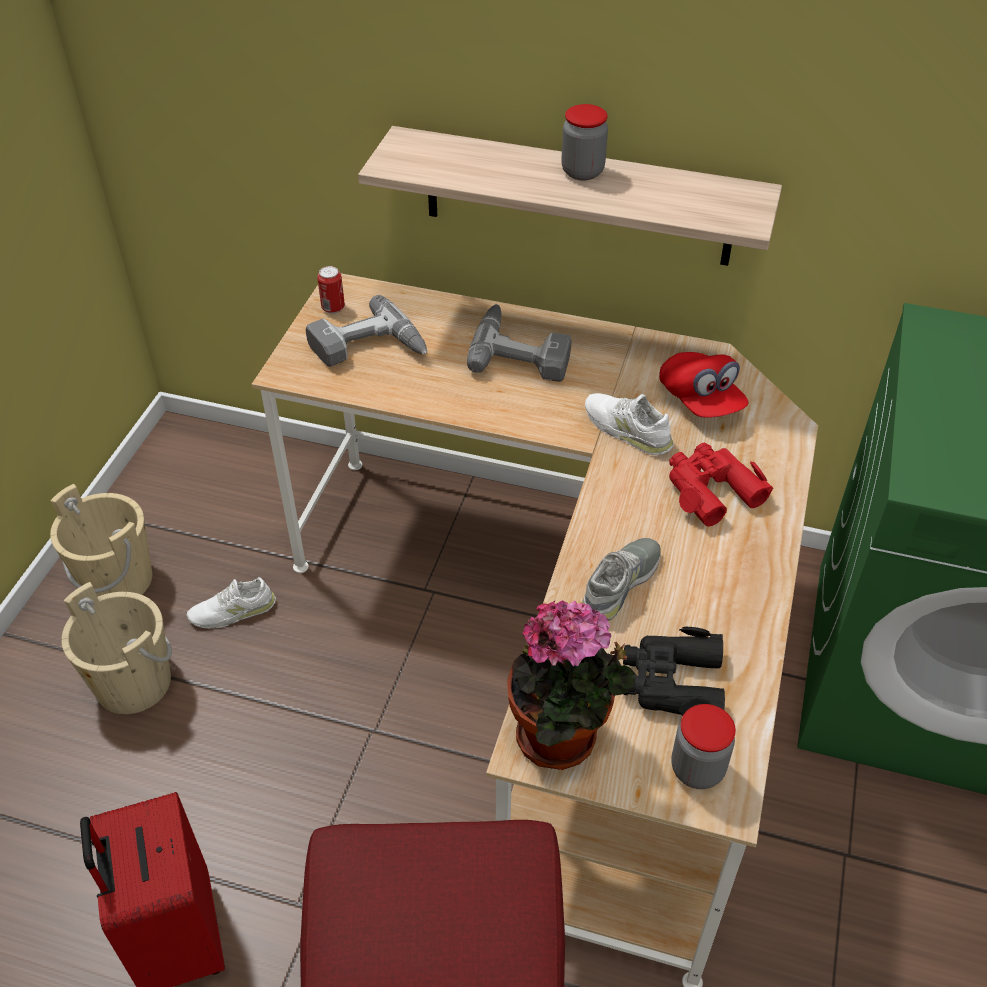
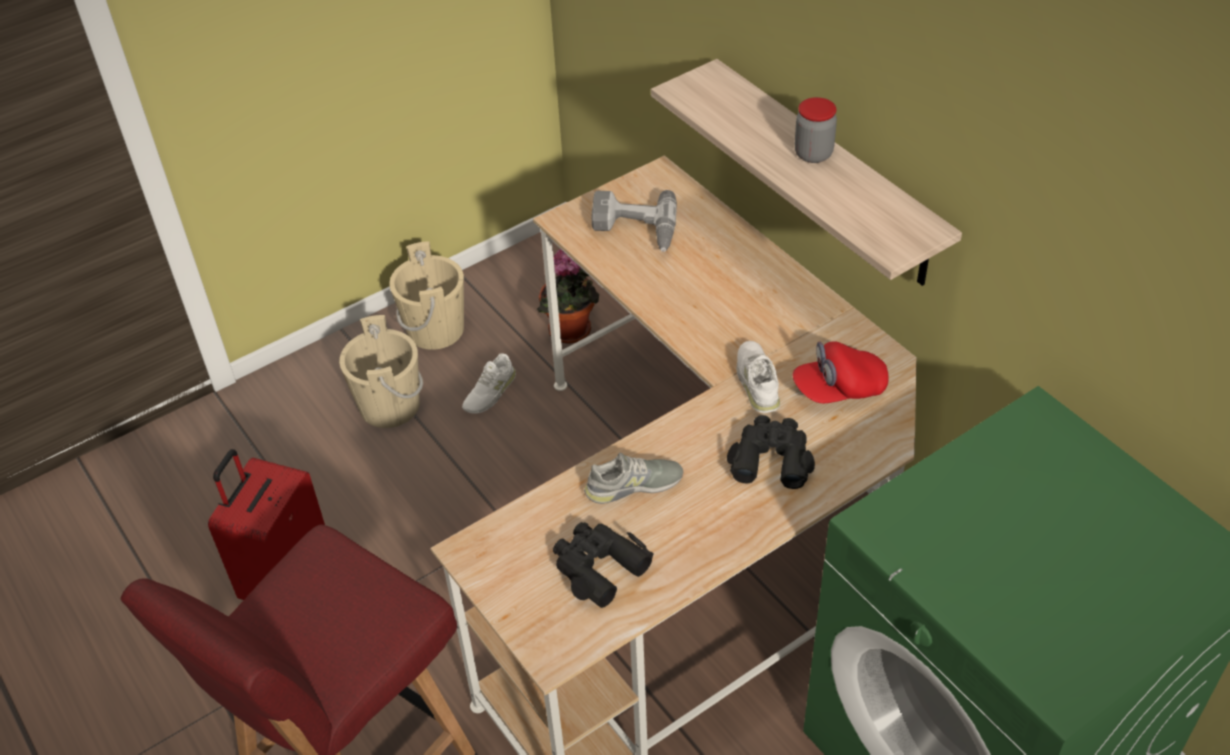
camera: 40 degrees right, 0 degrees up
white shoe [187,577,276,628] -> white shoe turned 75 degrees counterclockwise [462,353,516,414]
can [317,266,345,314] -> none
power drill [467,304,572,382] -> none
potted plant [507,600,636,770] -> potted plant moved to [537,249,599,344]
red cap [659,352,748,418] -> red cap turned 60 degrees clockwise [792,341,889,403]
red binoculars [669,443,773,527] -> black binoculars [727,415,815,489]
jar [671,704,736,789] -> none

